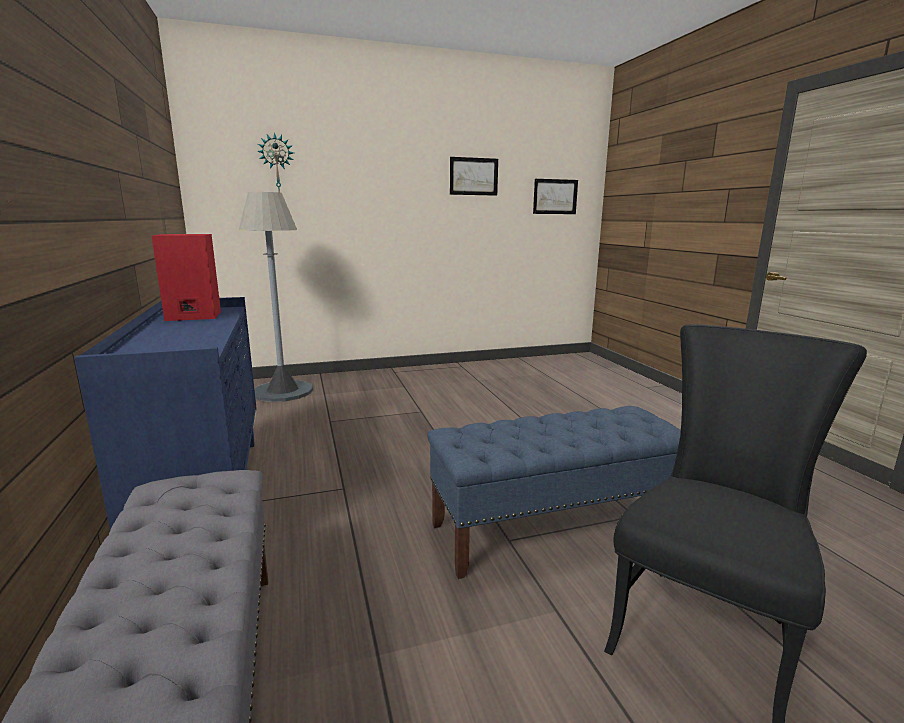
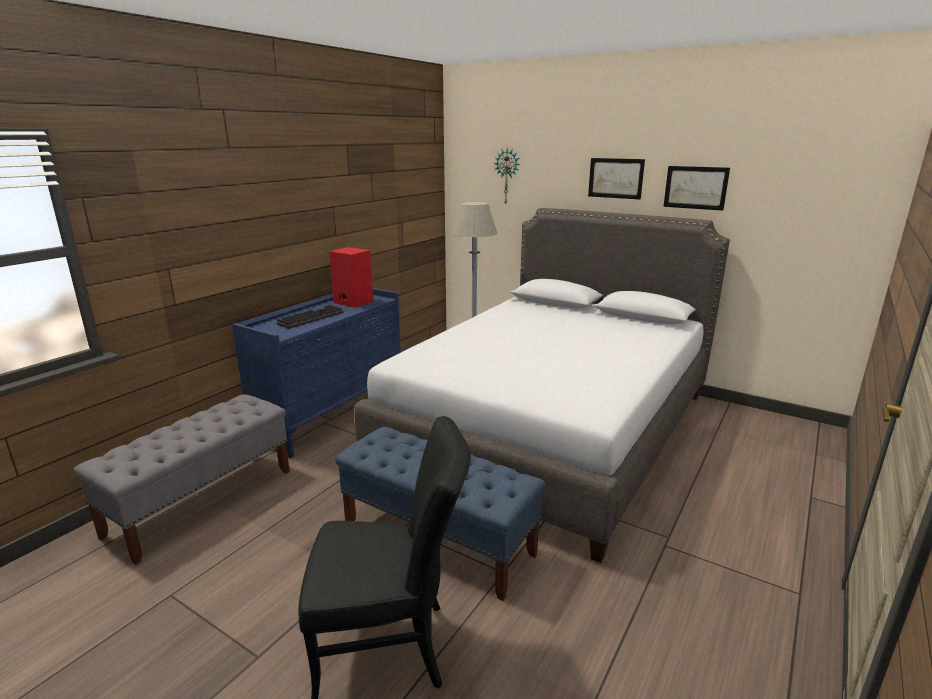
camera: 50 degrees right, 5 degrees up
picture [533,179,578,214] -> picture moved to [588,158,645,199]
none -> keyboard [276,305,343,329]
none -> grey bed [354,208,730,563]

